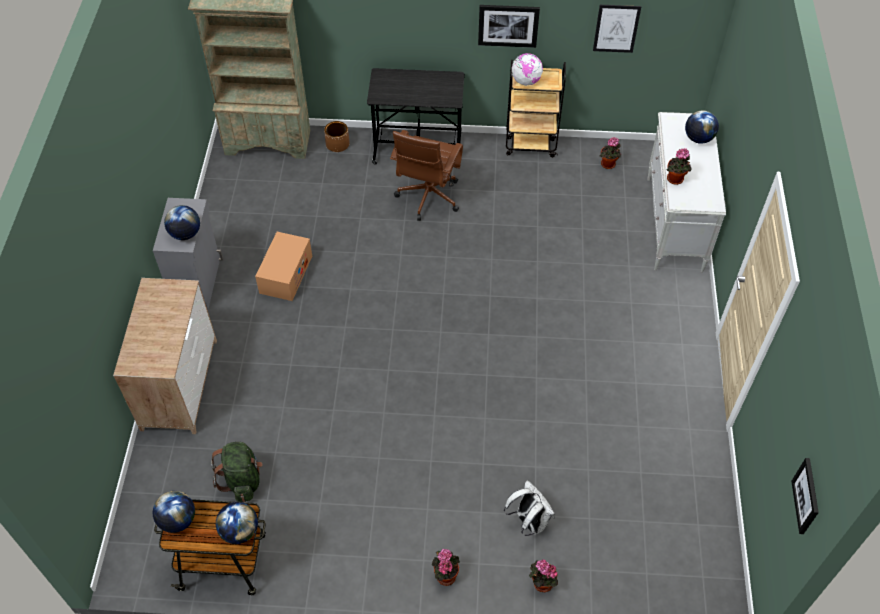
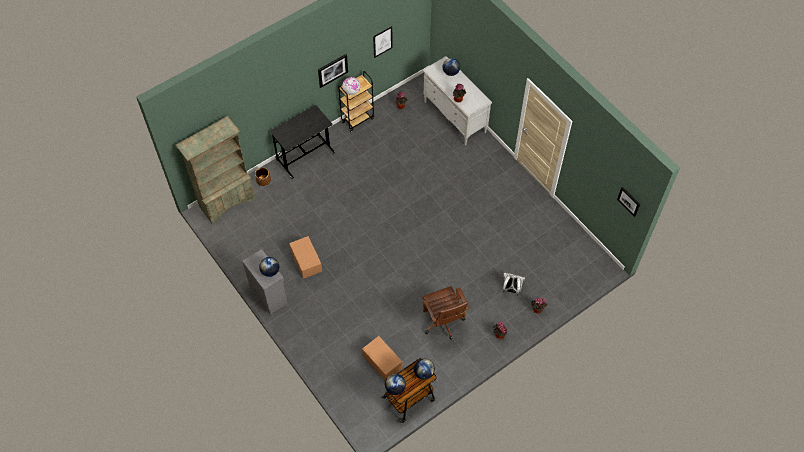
camera: 40 degrees left, 5 degrees up
dresser [113,278,217,434] -> none
green backpack [211,442,263,502] -> cardboard box [362,336,402,381]
brown office chair [390,130,463,221] -> brown office chair moved to [422,286,469,340]

